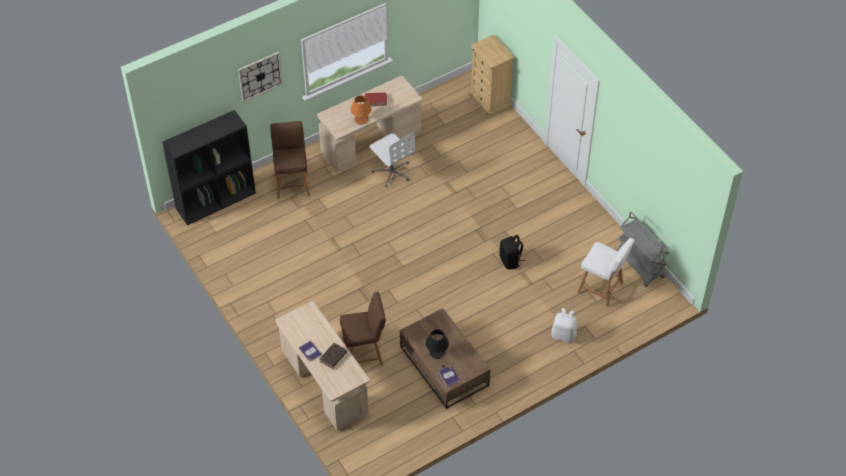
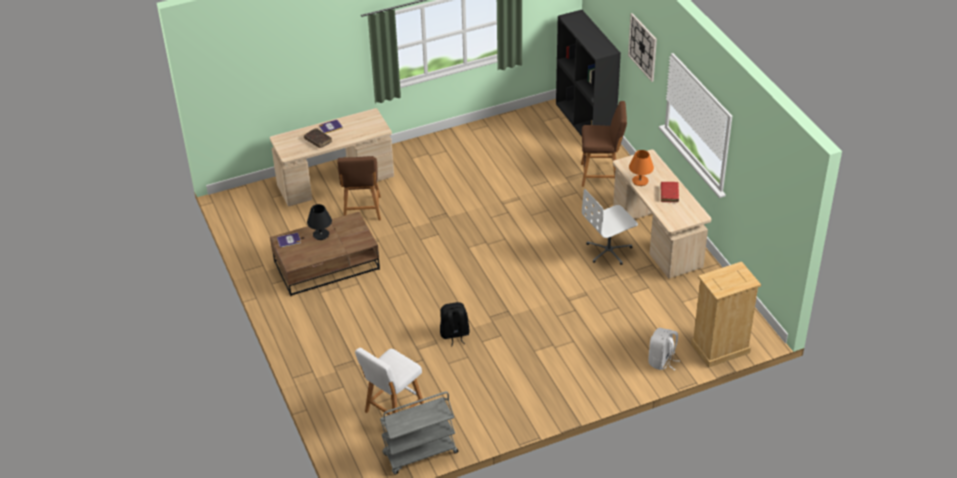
camera: 100 degrees right, 10 degrees down
white backpack [551,308,577,343] -> white backpack moved to [648,328,680,370]

